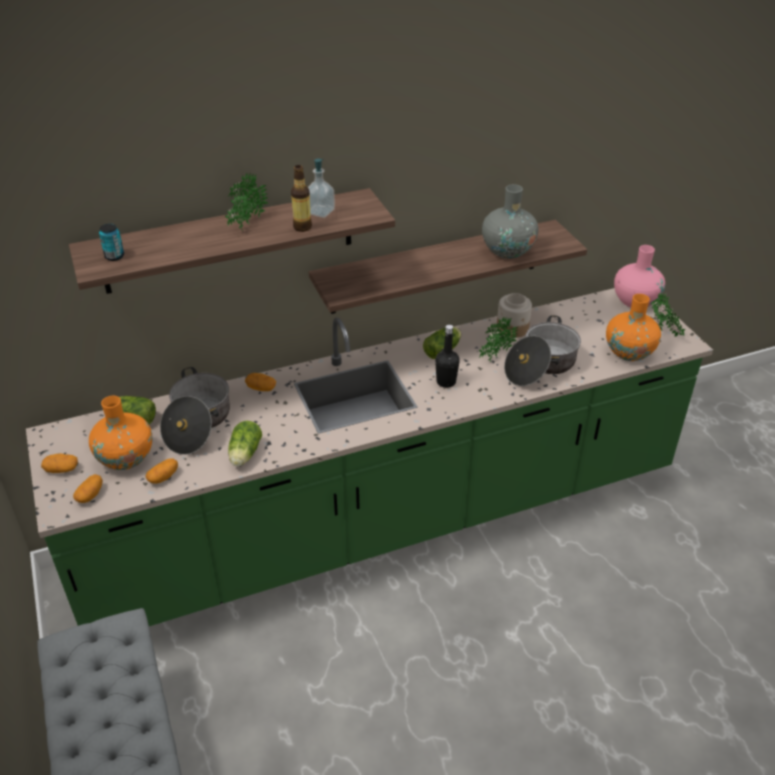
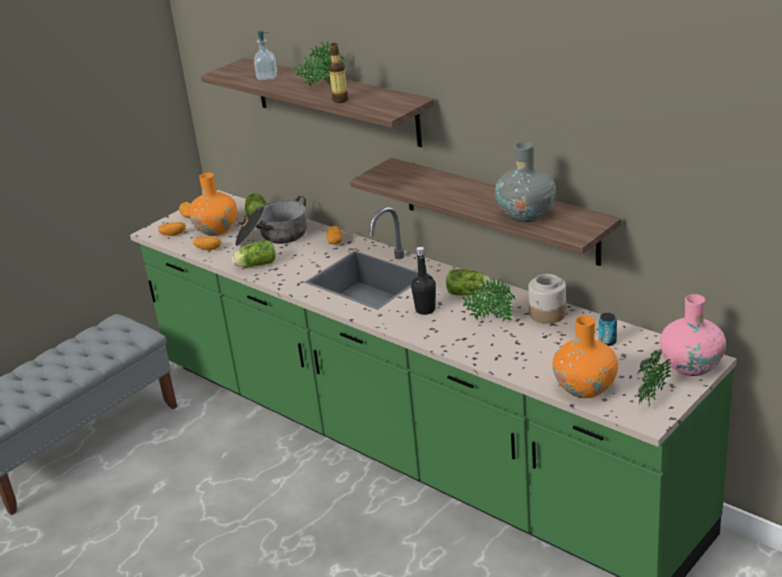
camera: 65 degrees right, 10 degrees down
can [99,223,124,261] -> can moved to [599,313,617,346]
soap dispenser [308,159,335,218] -> soap dispenser moved to [254,31,277,80]
cooking pot [504,315,581,386] -> none

